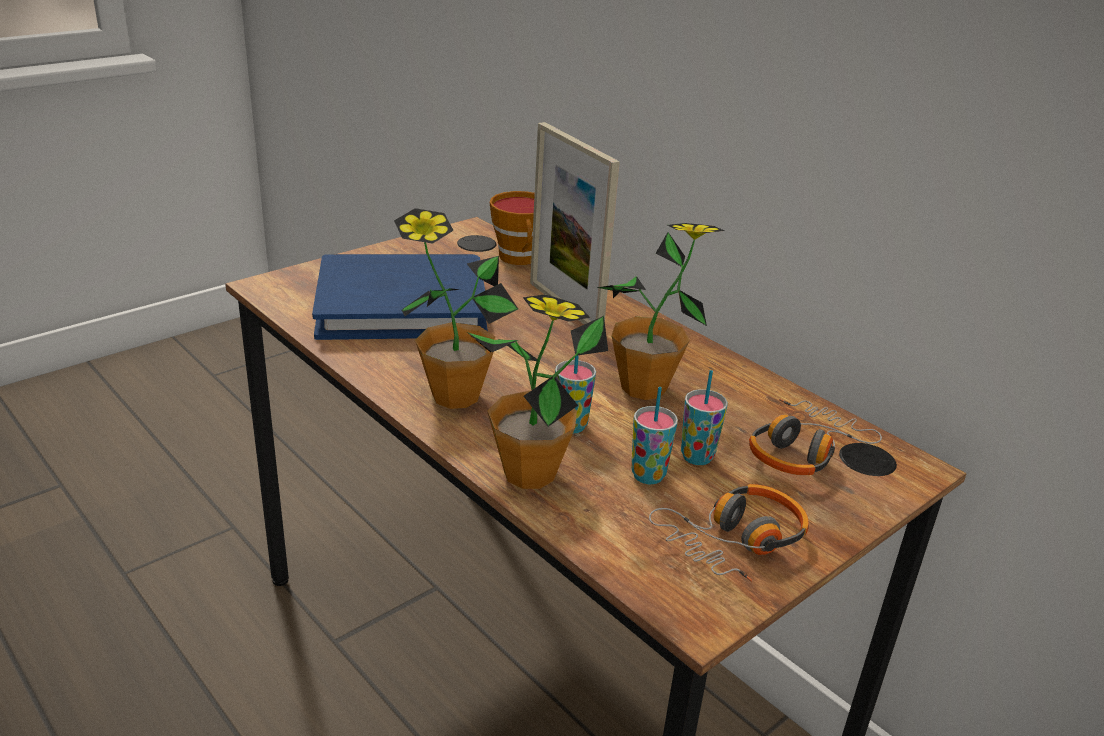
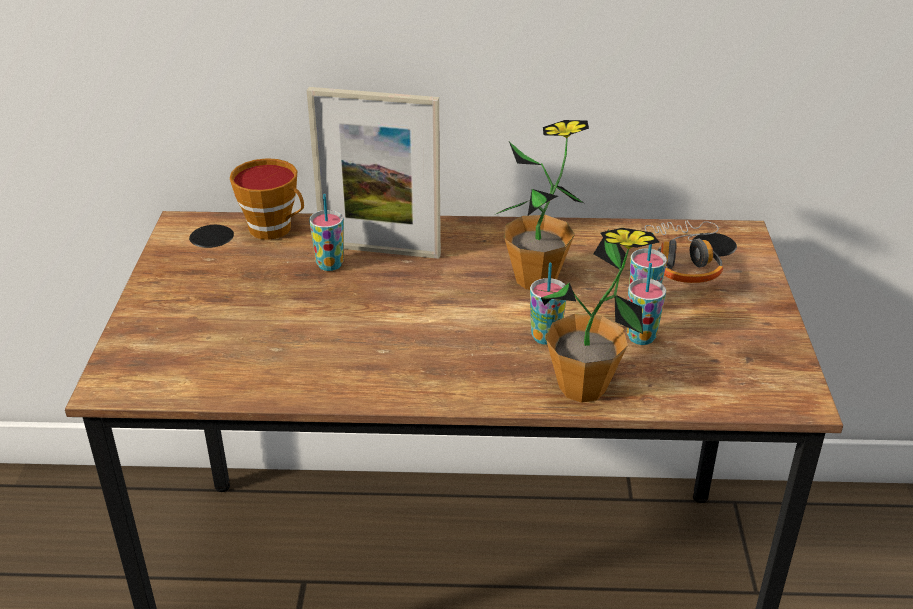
camera: 45 degrees left, 5 degrees up
blue book [312,254,488,340] -> none
potted plant [394,208,518,409] -> none
headphones [649,484,808,582] -> none
none -> cup [309,194,344,271]

